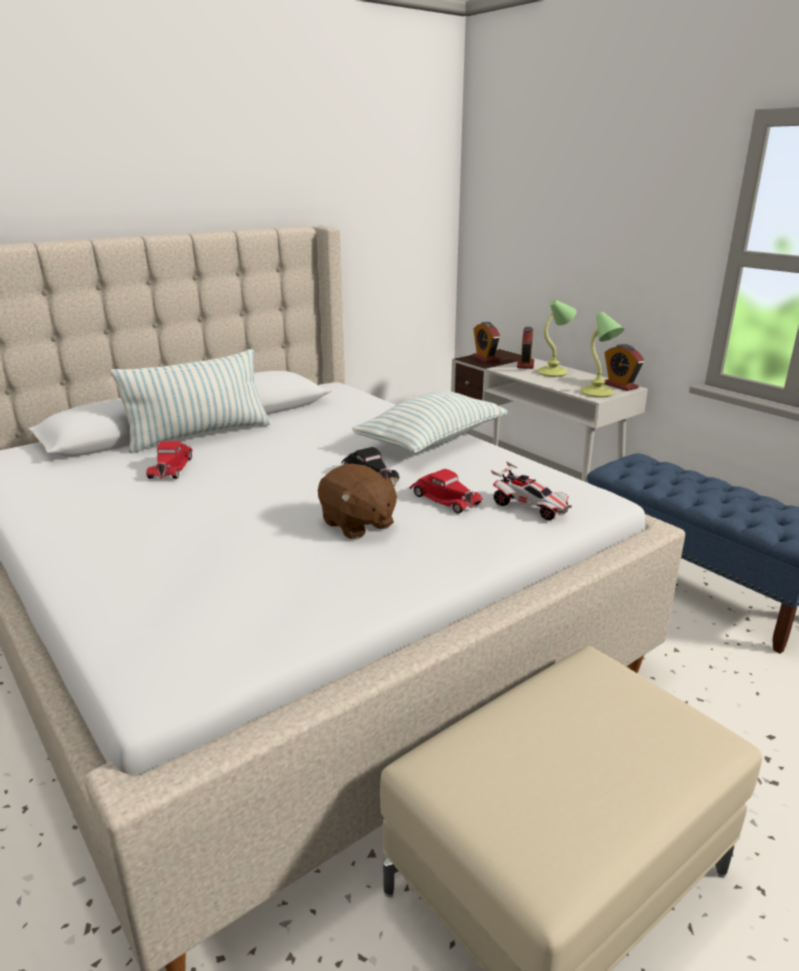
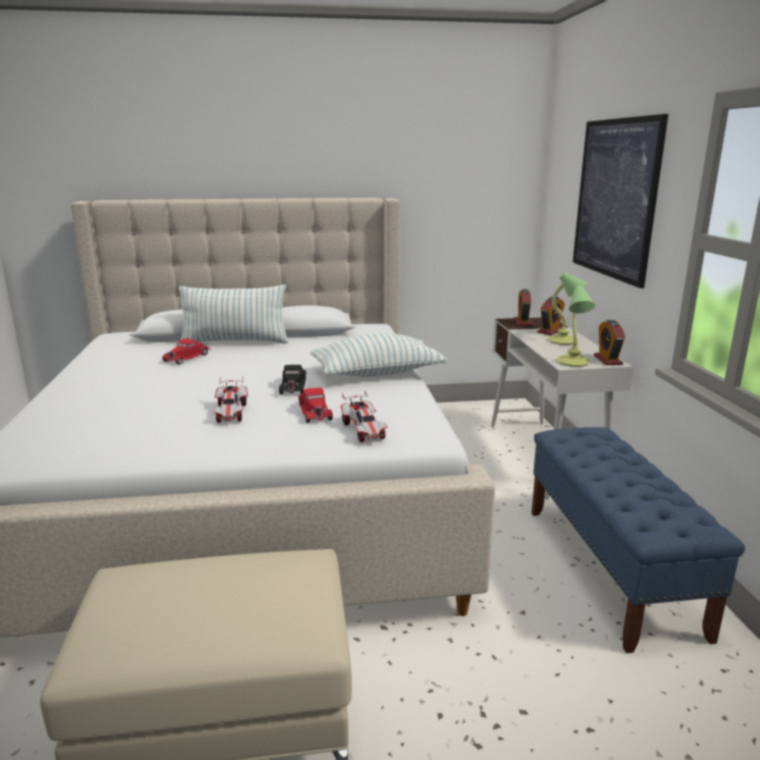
camera: 30 degrees right, 5 degrees down
brown plush toy [318,464,399,539] -> toy car [214,377,248,423]
none -> picture [573,114,668,288]

